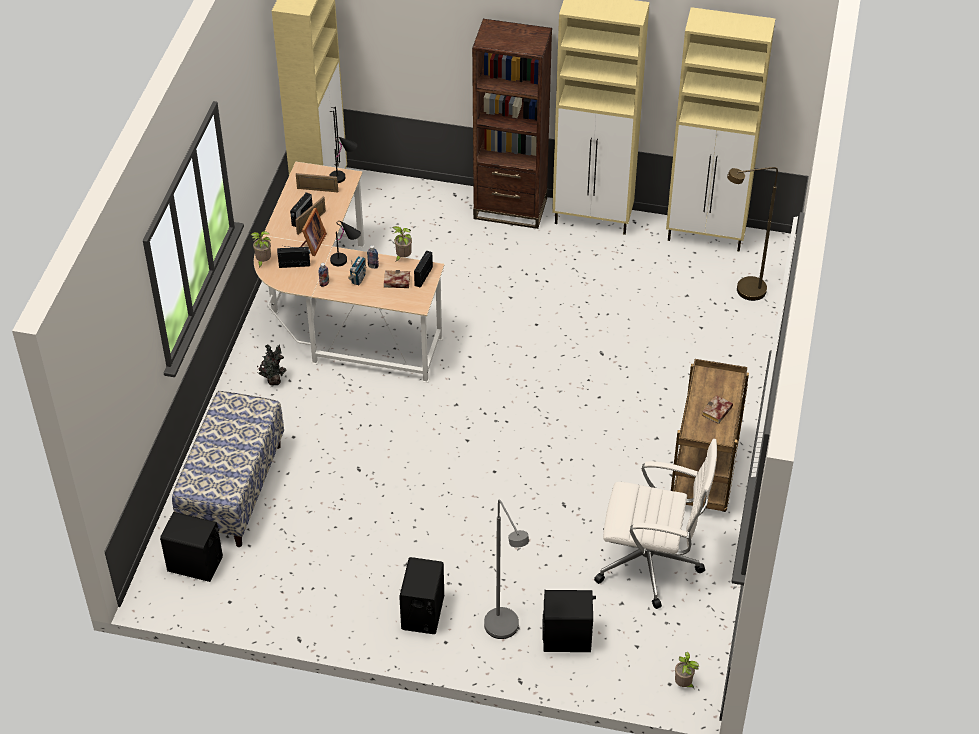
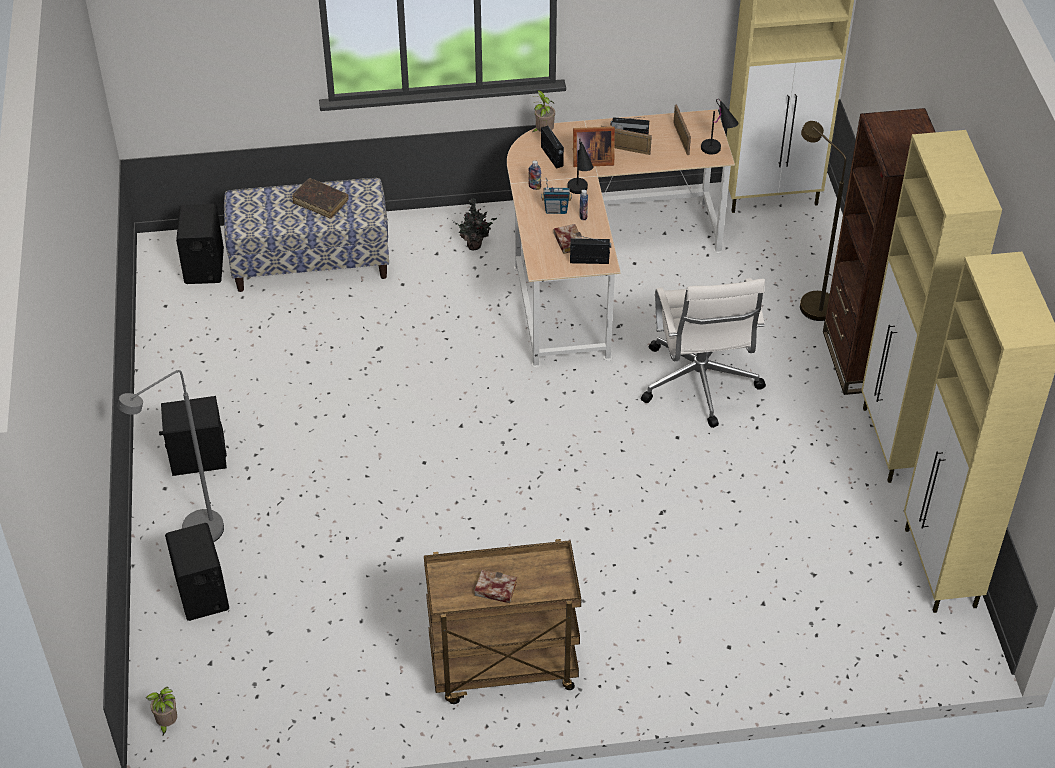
camera: 70 degrees right, 0 degrees up
potted plant [393,226,412,261] -> none
white office chair [594,439,717,609] -> white office chair moved to [641,278,766,428]
brown floor lamp [727,167,778,301] -> brown floor lamp moved to [800,121,846,321]
none -> brown book [292,178,349,219]

